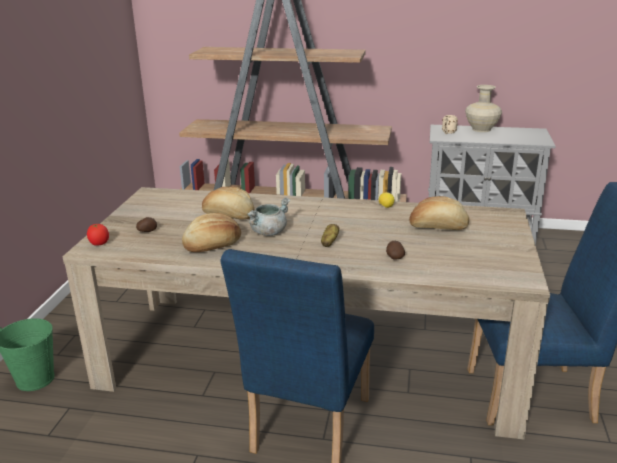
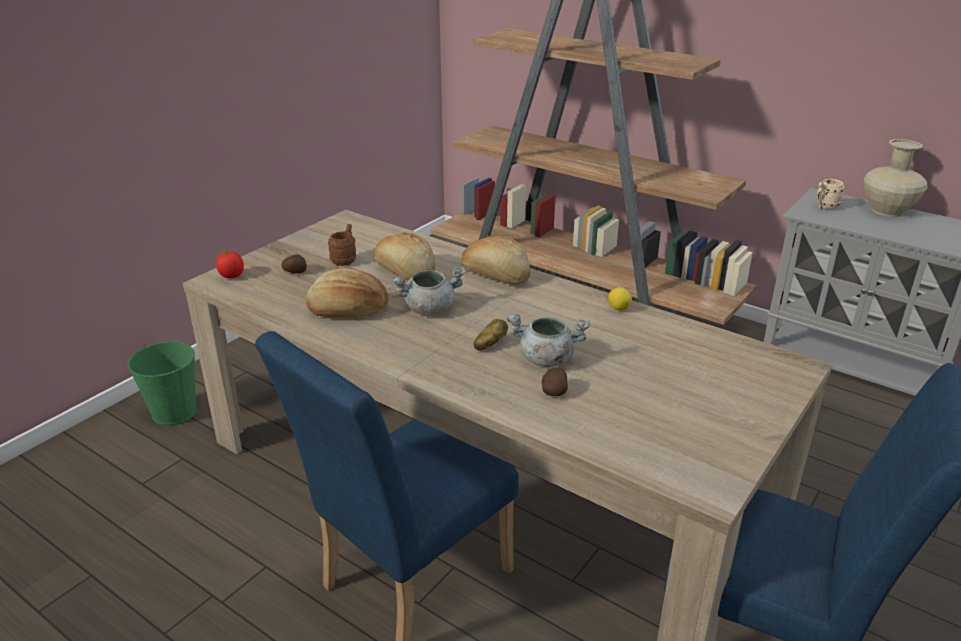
camera: 25 degrees right, 5 degrees up
bread [409,196,469,230] -> bread moved to [461,235,530,285]
none -> brown mug [328,224,356,266]
none -> grey cooking pot [507,314,590,367]

